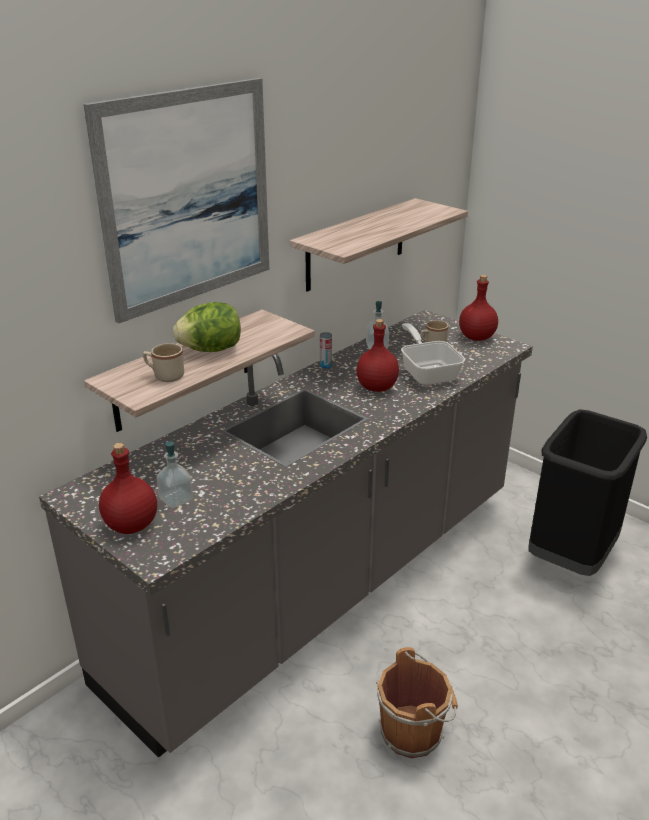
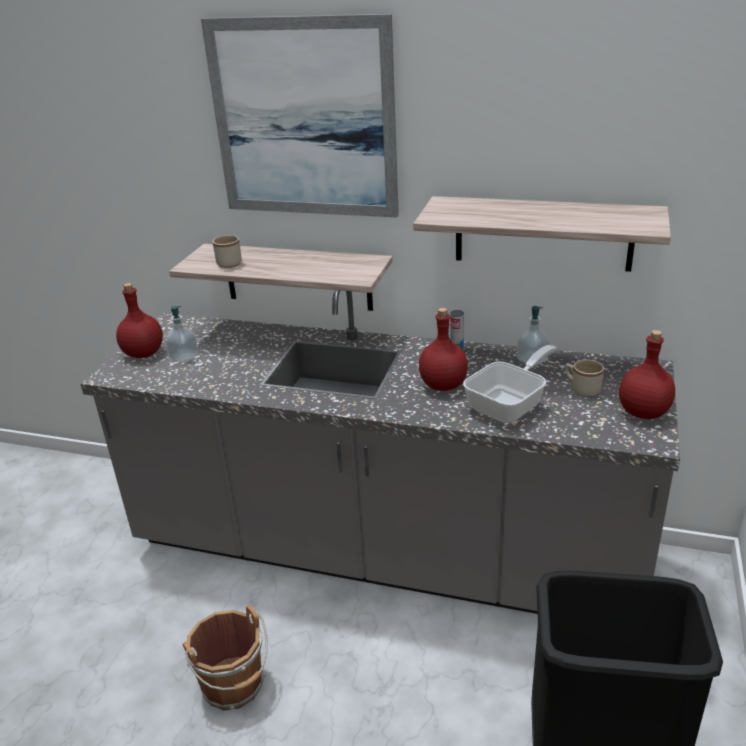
camera: 65 degrees right, 0 degrees up
lettuce [173,302,241,352] -> none

